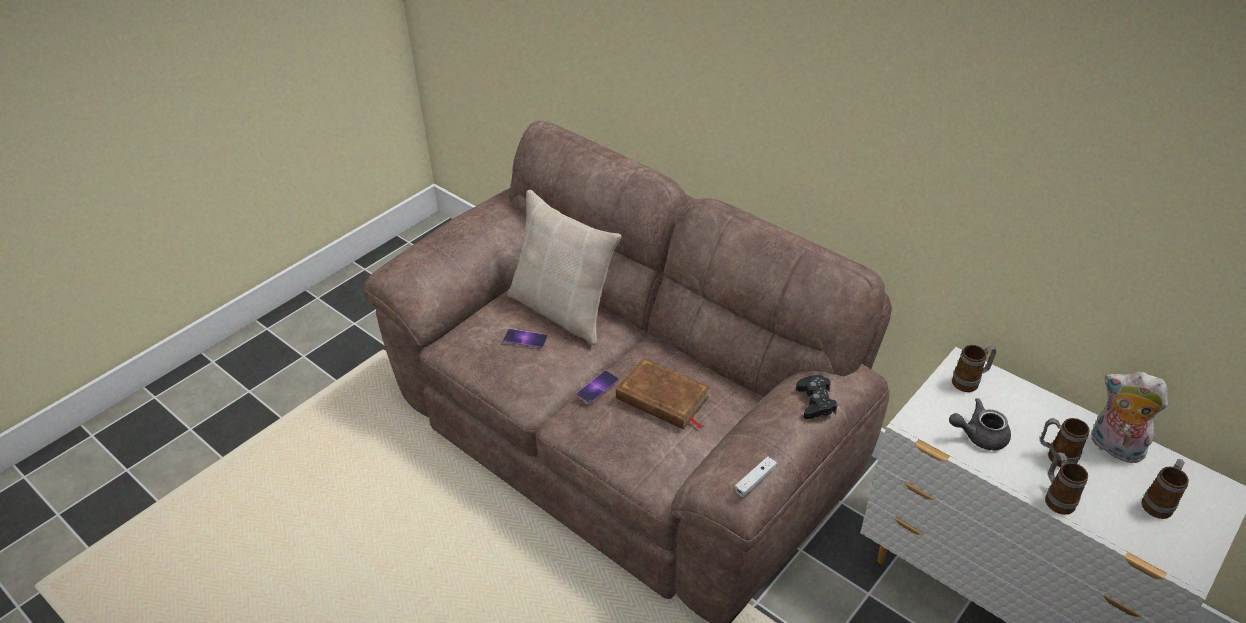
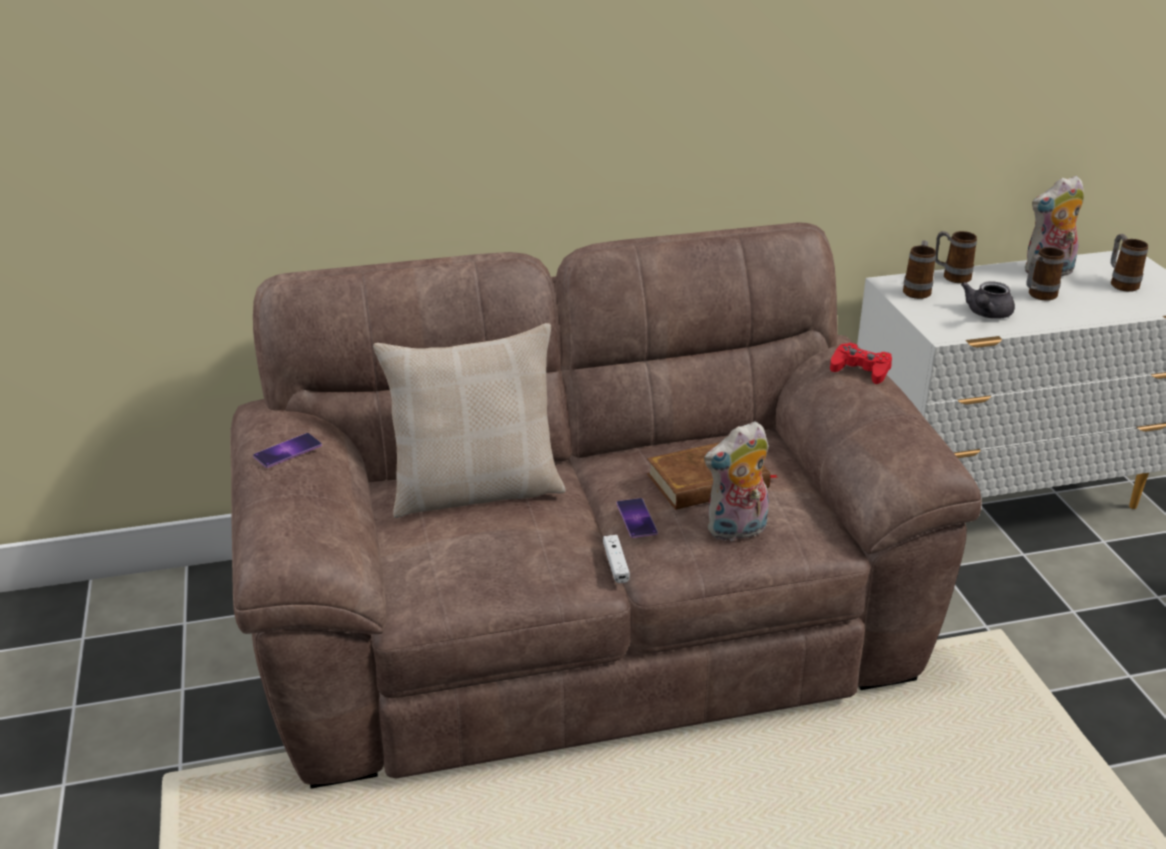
camera: 55 degrees left, 10 degrees down
phone [503,329,548,348] -> phone moved to [253,433,322,468]
white game controller [735,456,777,497] -> white game controller moved to [603,535,630,583]
black game controller [796,375,837,419] -> red game controller [830,343,892,384]
mug [1045,452,1088,515] -> mug moved to [935,231,977,283]
none -> plush toy [704,421,769,541]

